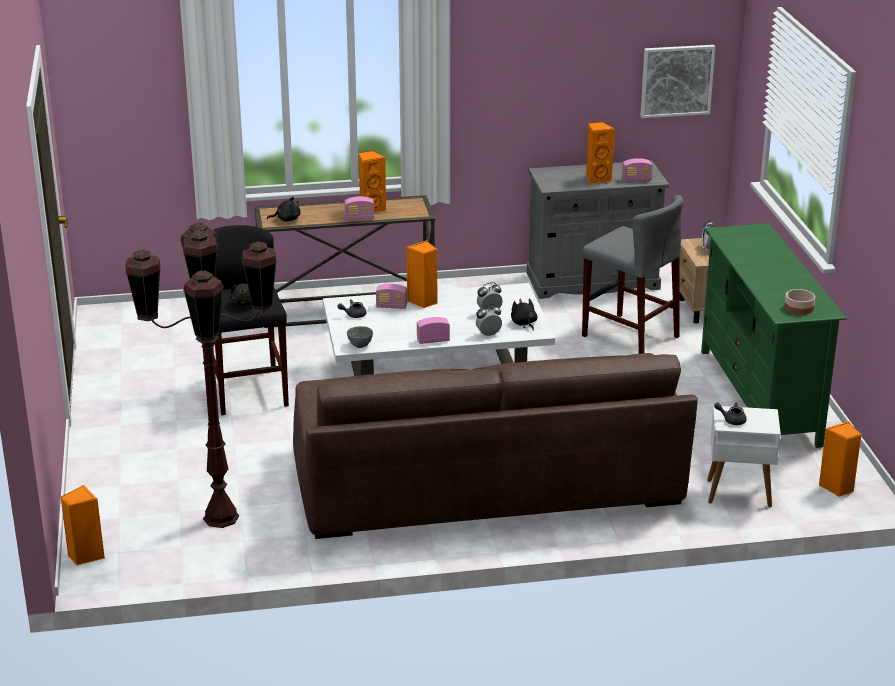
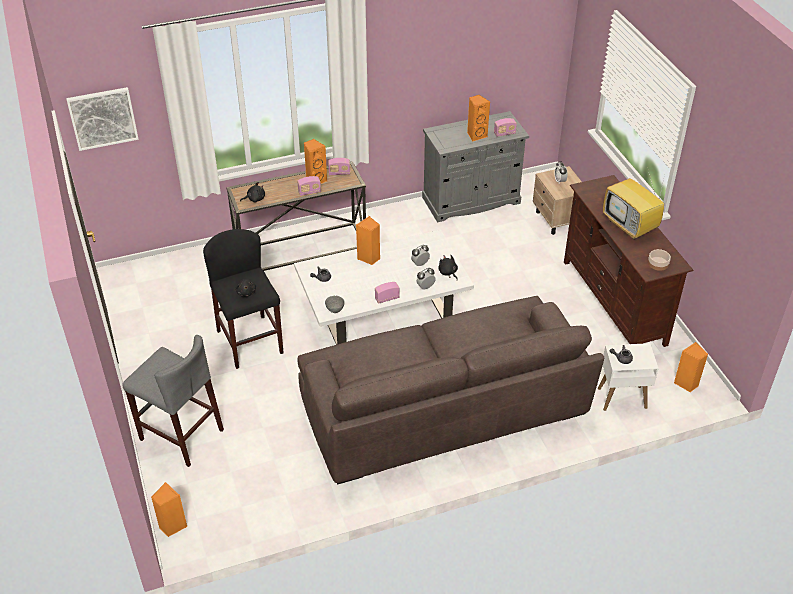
camera: 10 degrees left, 15 degrees up
brown floor lamp [126,222,277,528] -> none
radio [376,284,408,309] -> radio moved to [328,158,350,175]
grey stool [582,195,684,354] -> grey stool moved to [122,335,224,467]
picture [641,45,715,118] -> picture moved to [66,87,139,151]
green tv stand [701,223,847,448] -> brown tv stand [564,175,694,347]
none -> television [603,167,665,239]

